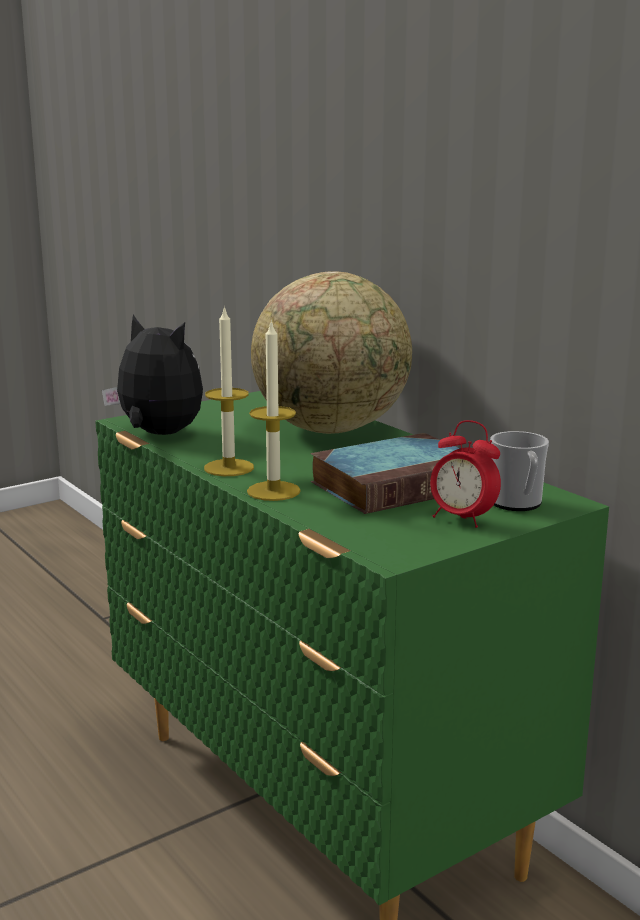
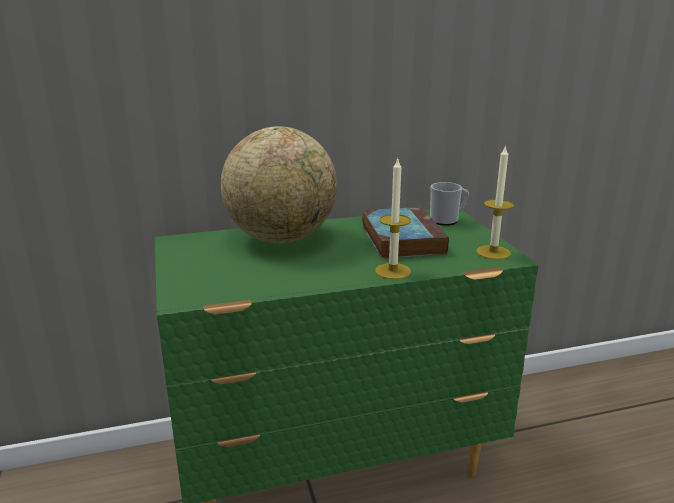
camera: 70 degrees left, 5 degrees up
plush toy [102,315,203,435] -> none
candle [204,306,254,476] -> candle moved to [476,145,514,260]
alarm clock [430,420,501,528] -> none

